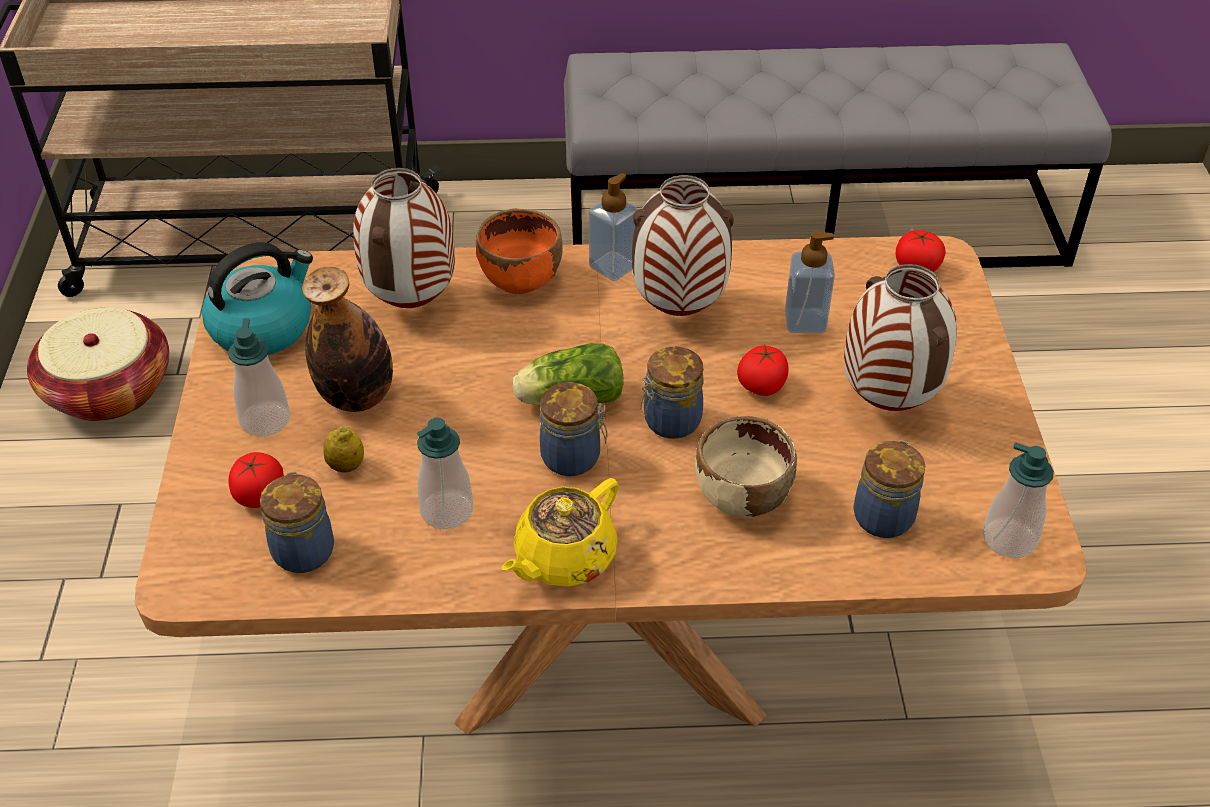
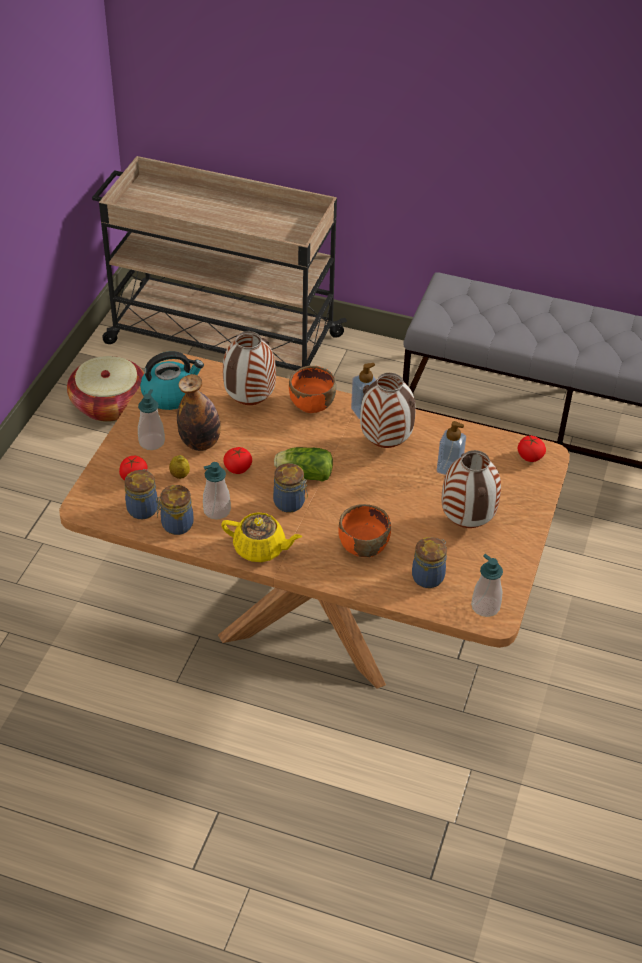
camera: 20 degrees right, 0 degrees up
yellow teapot [502,478,619,587] -> yellow teapot turned 135 degrees counterclockwise [221,512,302,562]
jar [640,347,704,439] -> jar moved to [156,485,194,535]
beige bowl [695,416,797,518] -> orange bowl [339,504,391,557]
tomato [737,346,788,396] -> tomato moved to [223,447,252,474]

